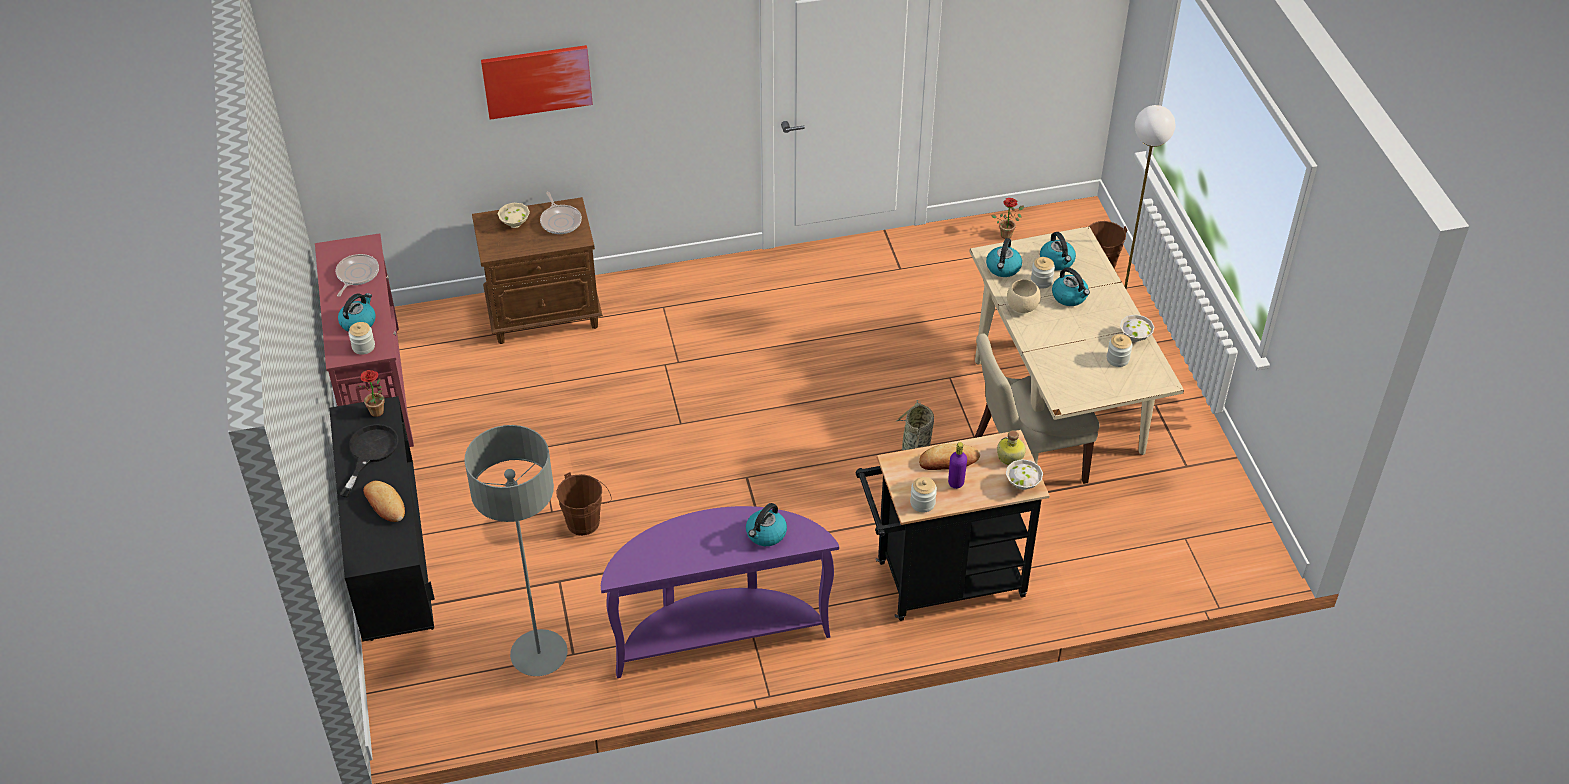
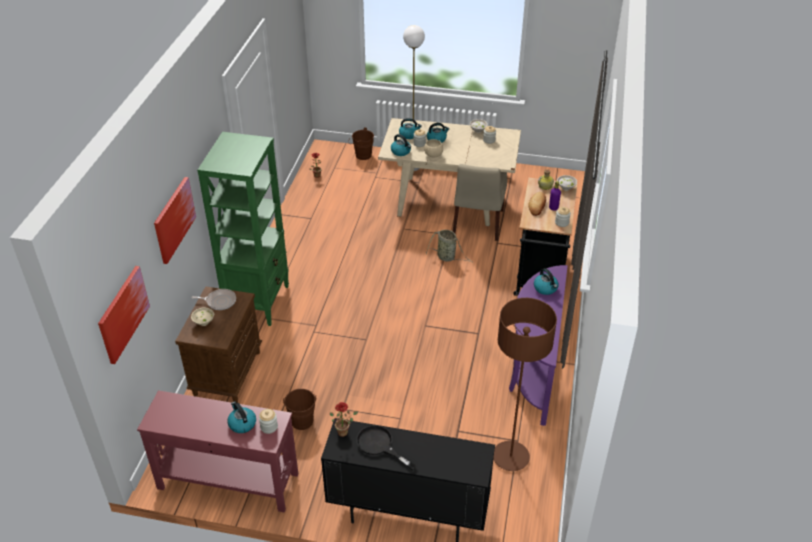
camera: 65 degrees left, 5 degrees down
frying pan [336,254,379,297] -> none
bread [363,481,405,522] -> none
grey floor lamp [464,425,567,676] -> brown floor lamp [493,298,557,471]
brown bucket [557,472,611,536] -> brown bucket moved to [283,389,317,430]
none -> picture [98,266,150,364]
none -> green bookcase [197,132,289,326]

